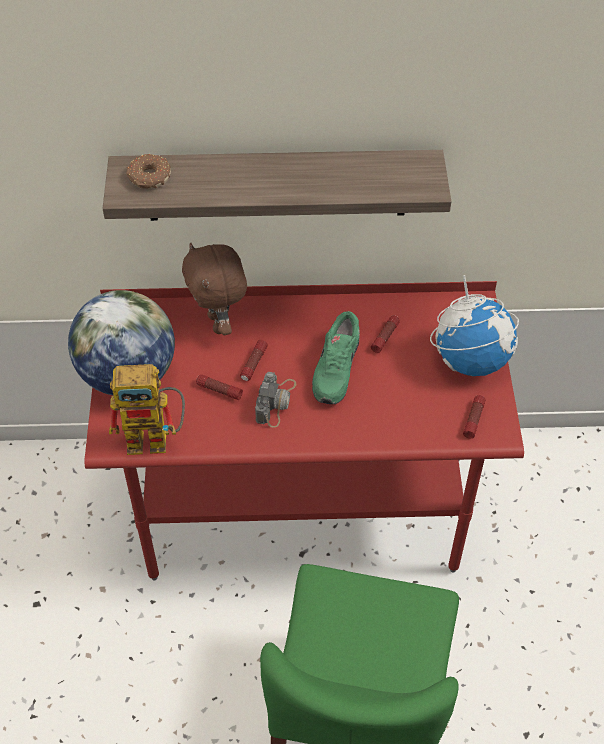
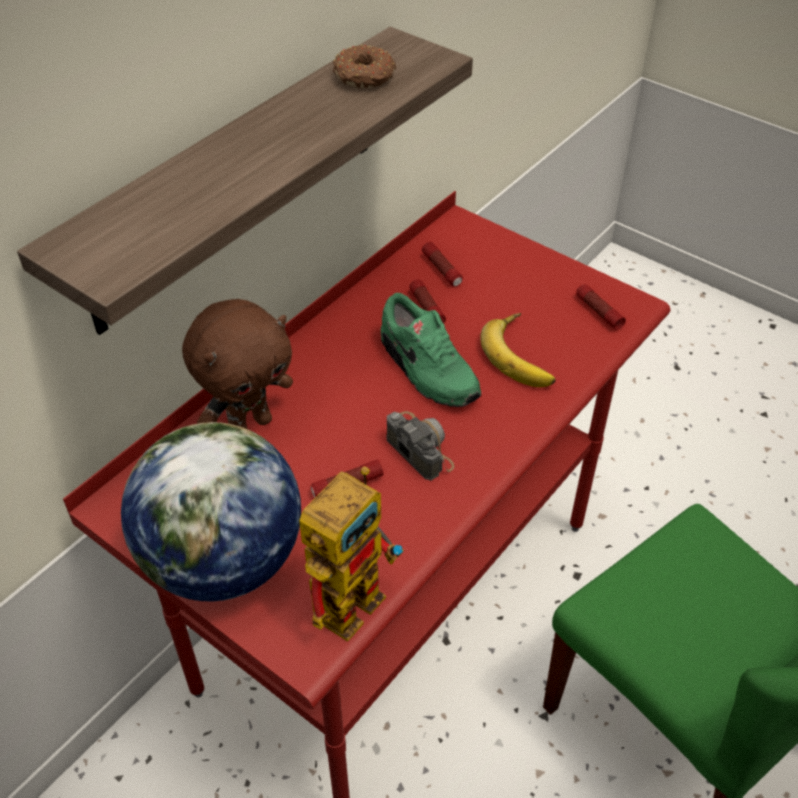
camera: 50 degrees left, 5 degrees down
donut [126,154,171,189] -> donut moved to [333,44,396,88]
brown plush toy [182,243,247,335] -> brown plush toy turned 60 degrees counterclockwise [182,299,293,429]
flashlight [240,340,268,381] -> flashlight moved to [422,242,463,286]
globe [430,275,519,376] -> none
none -> banana [480,313,555,387]

